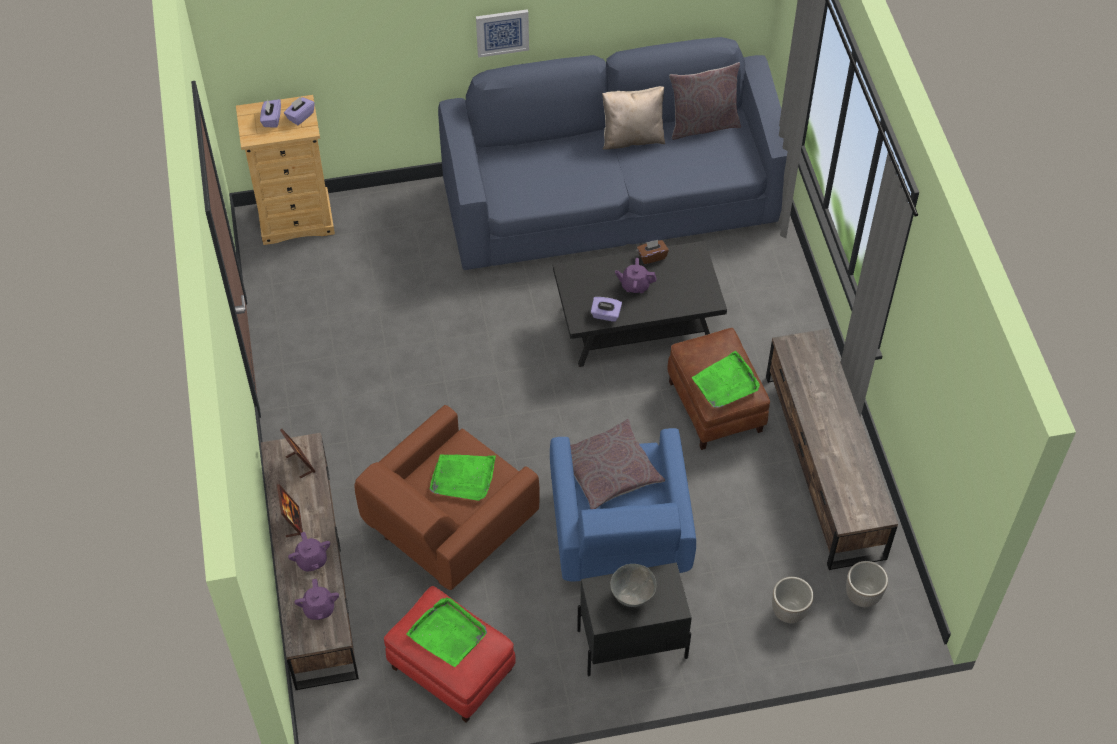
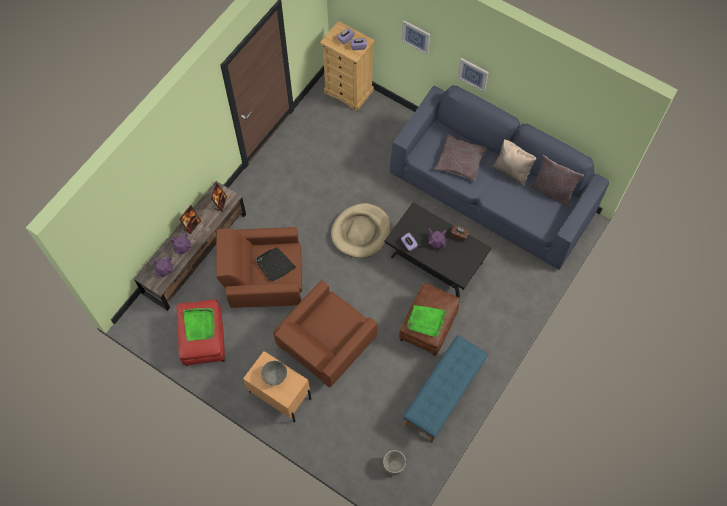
camera: 45 degrees right, 10 degrees up
green tray [430,454,496,501] -> black tray [256,247,296,281]
blue armchair [550,428,696,582] -> brown armchair [273,280,378,387]
grey pillow [570,419,665,509] -> grey pillow moved to [434,134,487,182]
black nightstand [577,562,692,676] -> beige nightstand [243,351,311,423]
brown tv stand [766,329,898,570] -> blue bench [403,335,488,443]
planter [772,577,814,623] -> none
none -> beige dog bed [331,203,391,258]
none -> picture [401,20,430,55]

